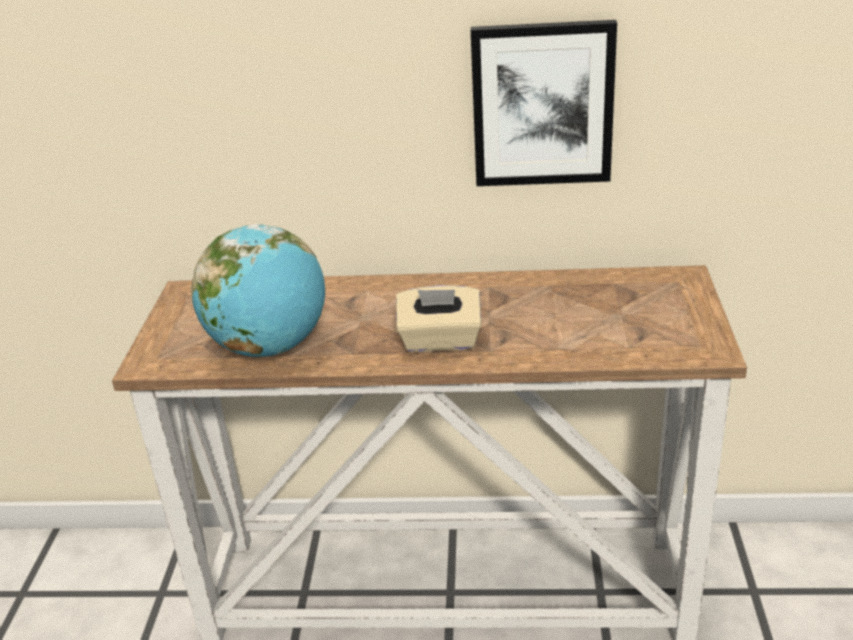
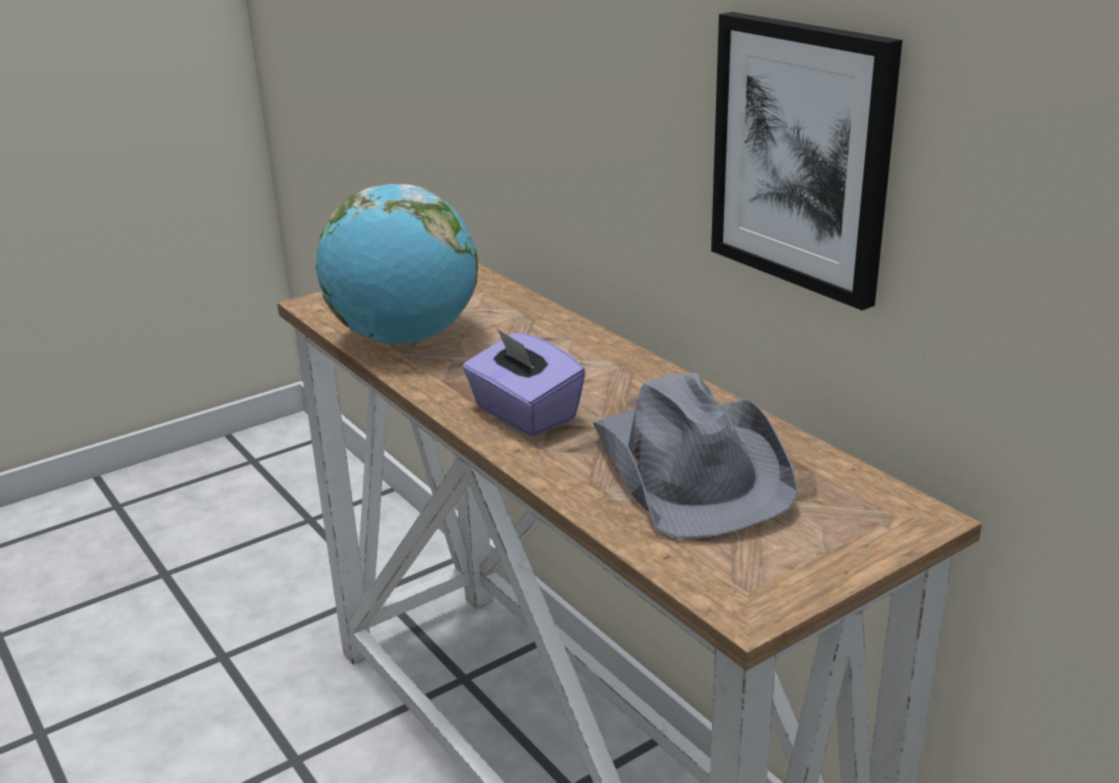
camera: 50 degrees right, 5 degrees down
beige tissue box [396,285,481,352] -> purple tissue box [462,328,586,437]
none -> grey hat [593,373,798,538]

